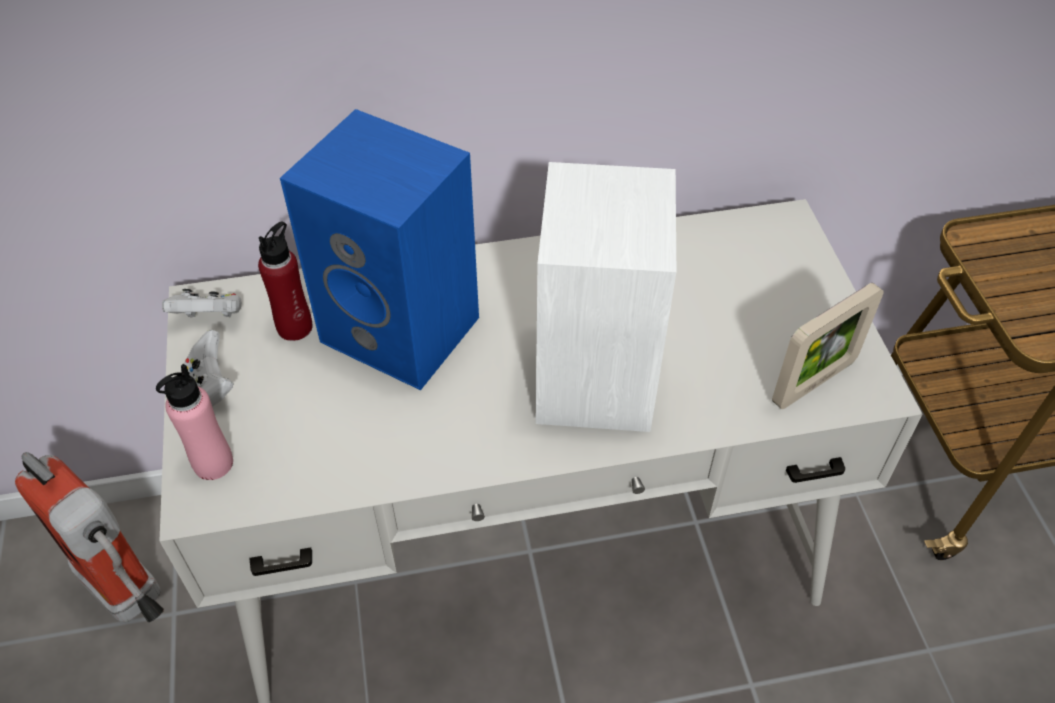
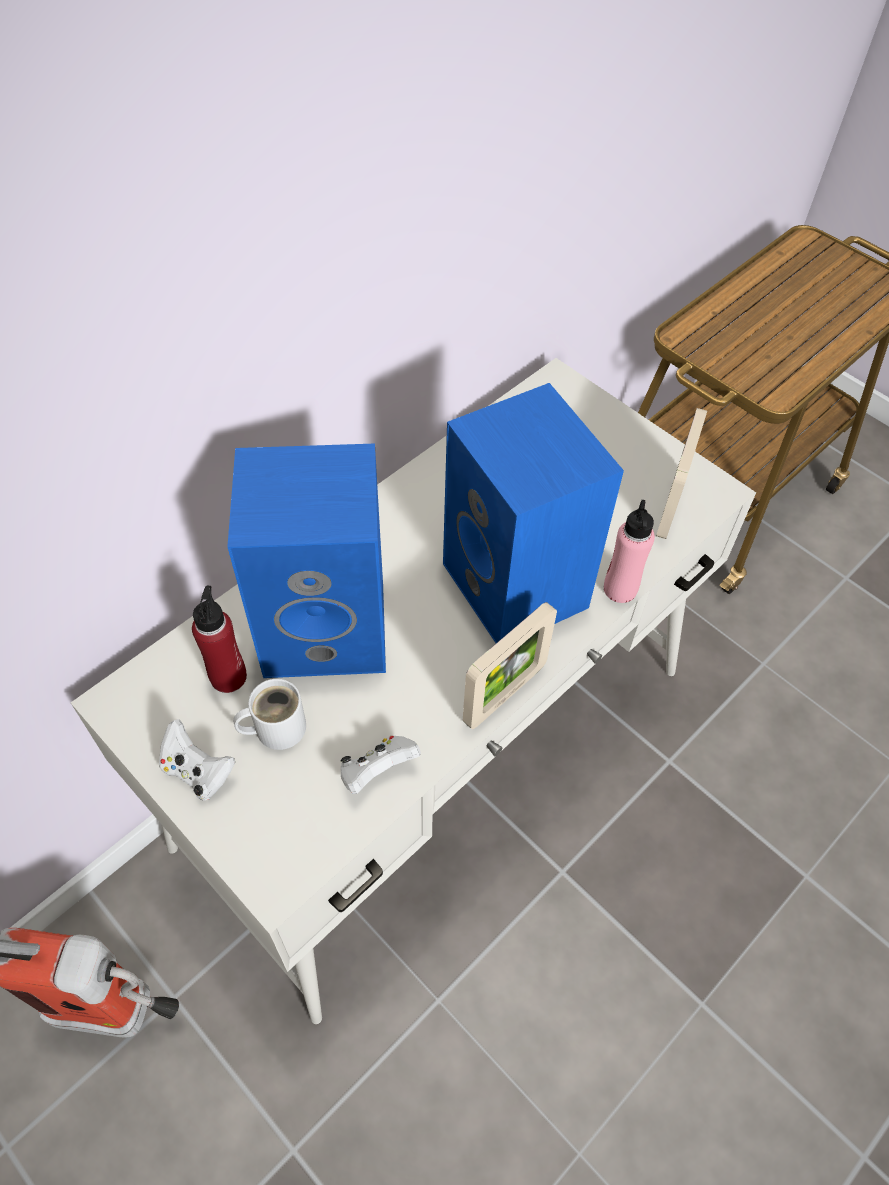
camera: 35 degrees left, 5 degrees up
pink bottle [156,364,233,480] -> pink bottle moved to [604,500,655,603]
white game controller [162,289,242,317] -> white game controller moved to [341,736,421,794]
white speaker [536,162,676,432] -> blue speaker [443,383,624,643]
none -> white mug [233,679,306,750]
none -> picture frame [463,602,557,729]

